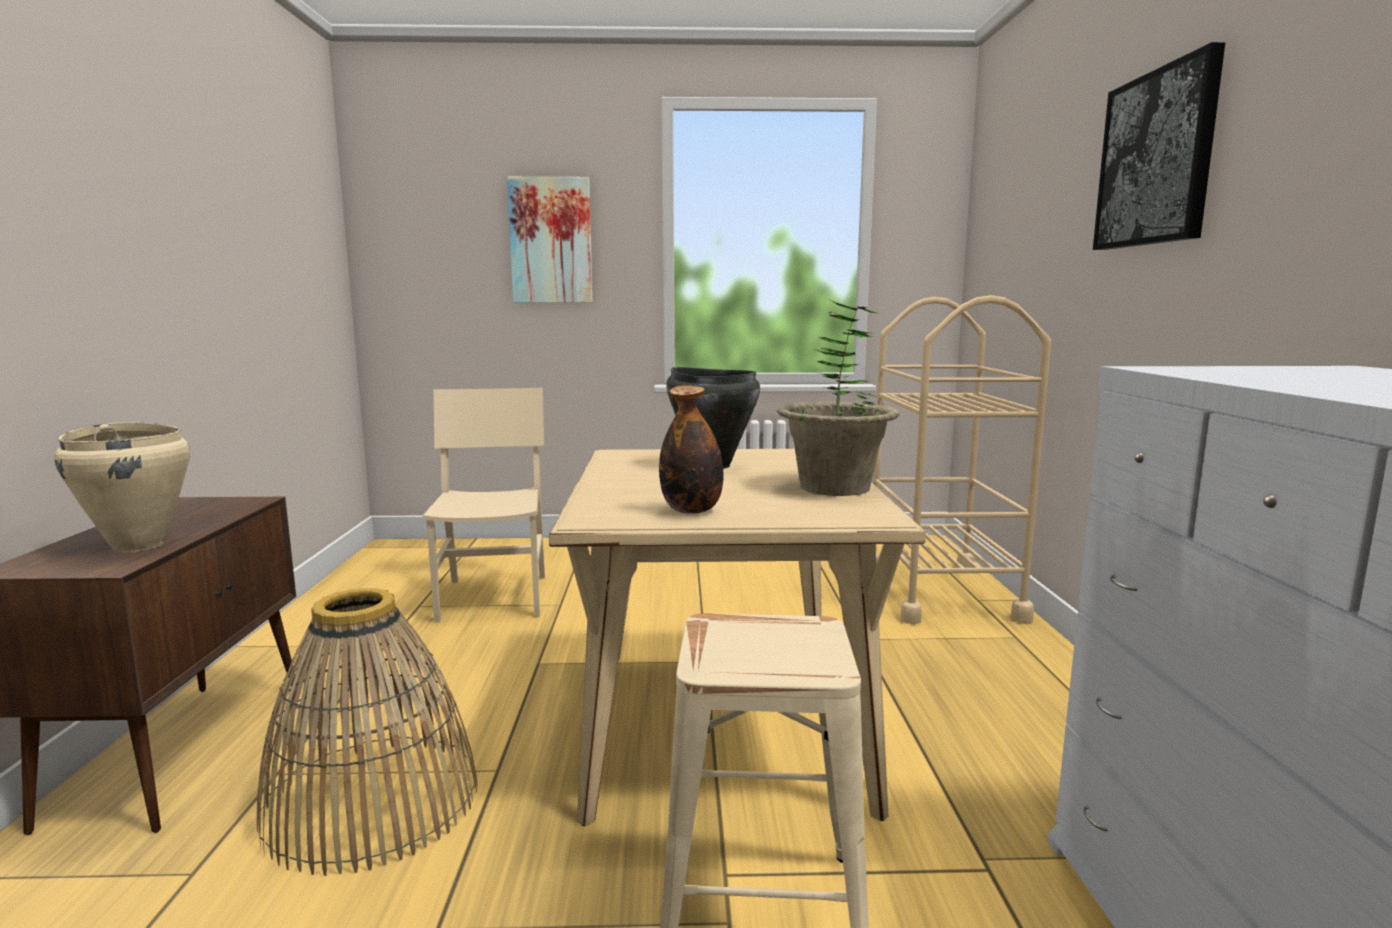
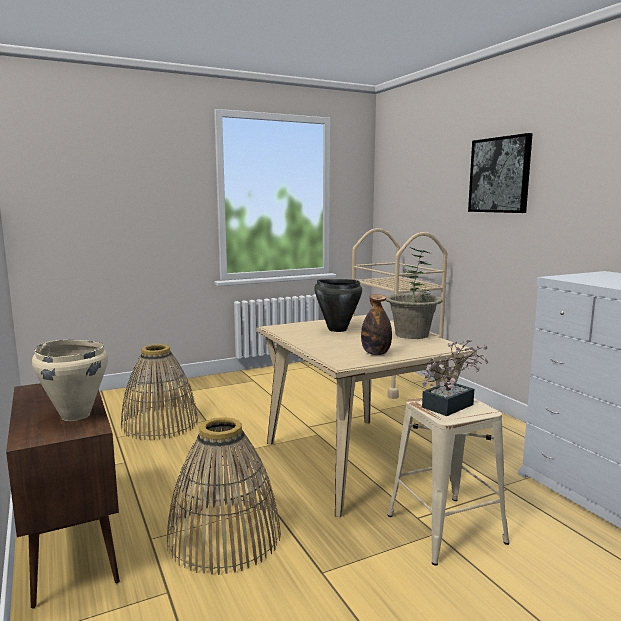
camera: 25 degrees left, 0 degrees up
beige chair [423,388,545,623] -> basket [121,344,198,440]
picture [507,177,593,303] -> none
none -> potted plant [422,339,489,416]

